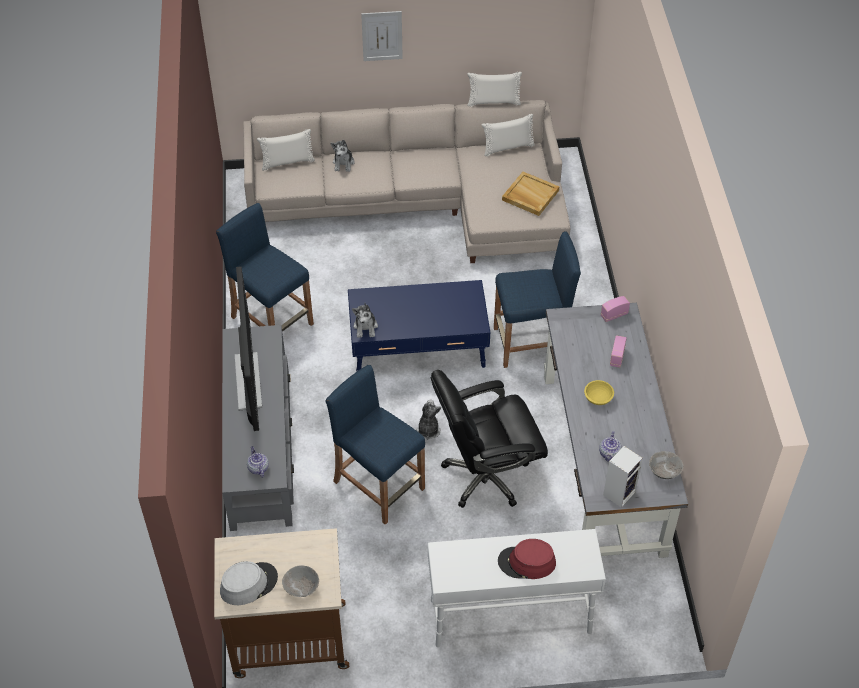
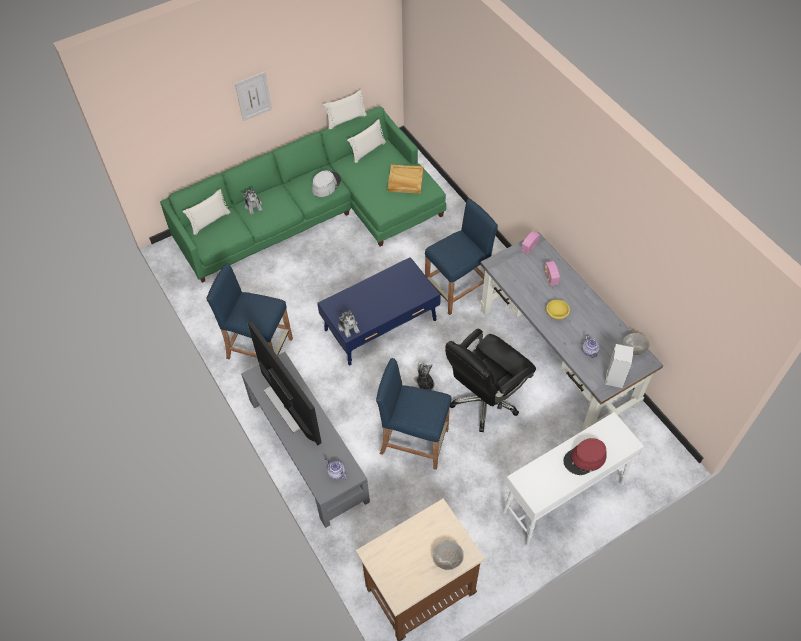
camera: 25 degrees left, 5 degrees up
grey hat [220,561,278,605] -> grey hat moved to [312,171,341,197]
beige sofa [243,100,570,263] -> green sofa [160,106,446,283]

